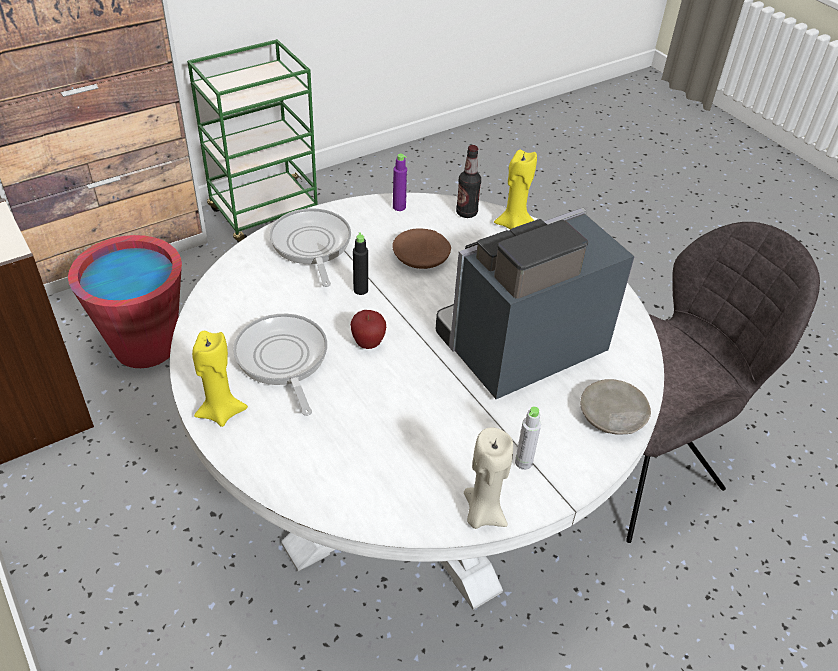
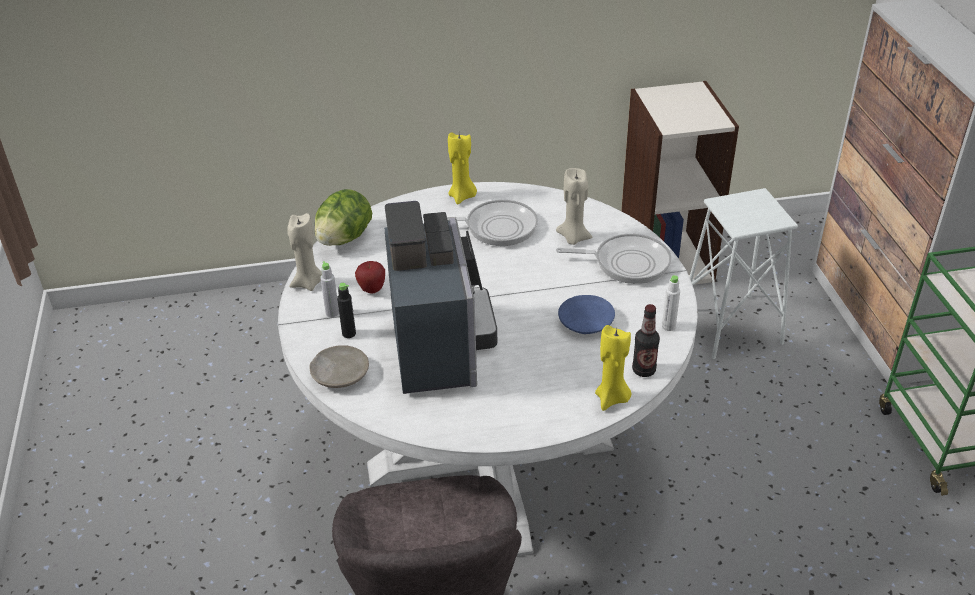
camera: 115 degrees right, 5 degrees down
red bucket [68,235,182,368] -> white stool [690,188,798,359]
apple [350,310,386,349] -> apple moved to [355,261,385,294]
black bottle [353,232,368,295] -> black bottle moved to [337,283,356,338]
brown plate [392,229,451,269] -> blue plate [558,295,615,334]
purple bottle [393,154,407,211] -> white bottle [662,275,680,331]
none -> lettuce [315,189,372,246]
none -> beige candle [556,168,592,245]

